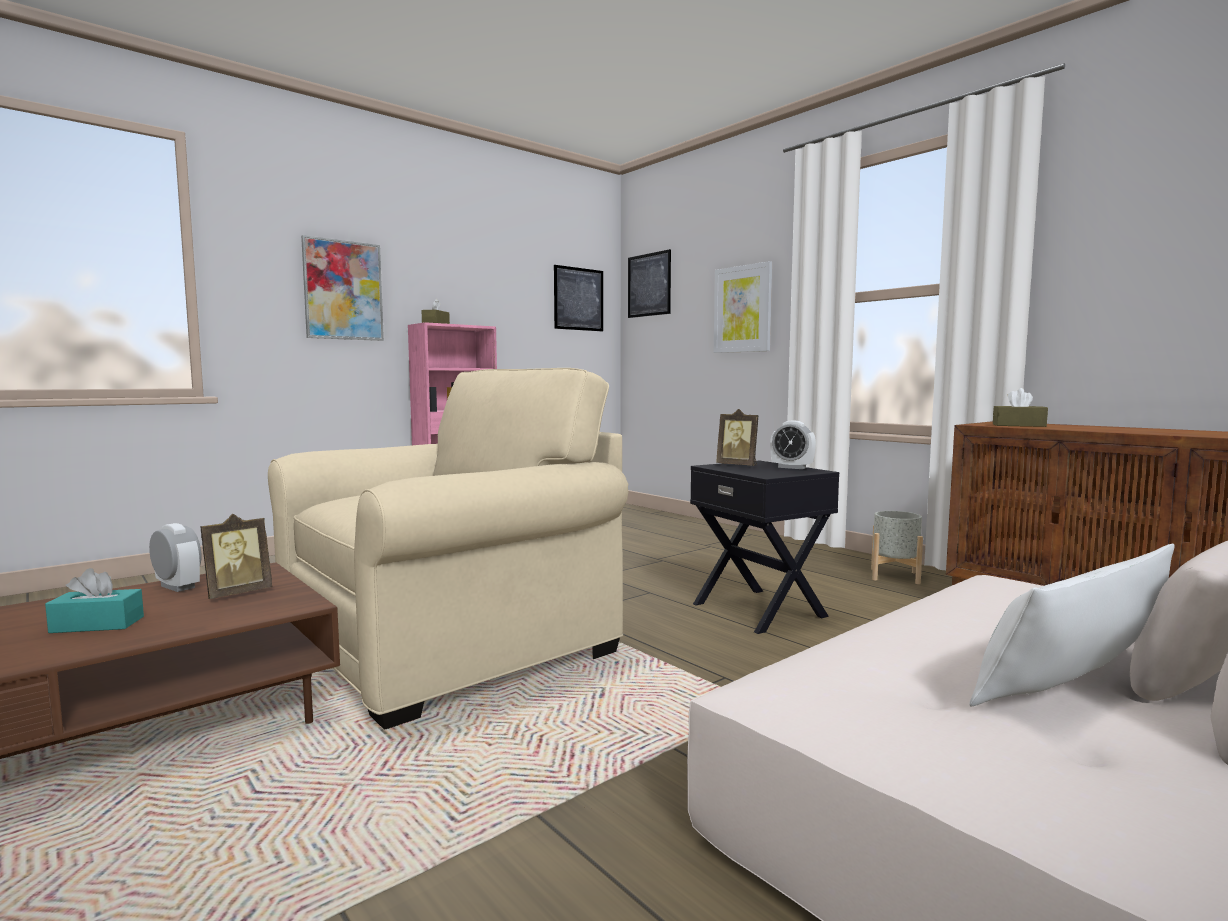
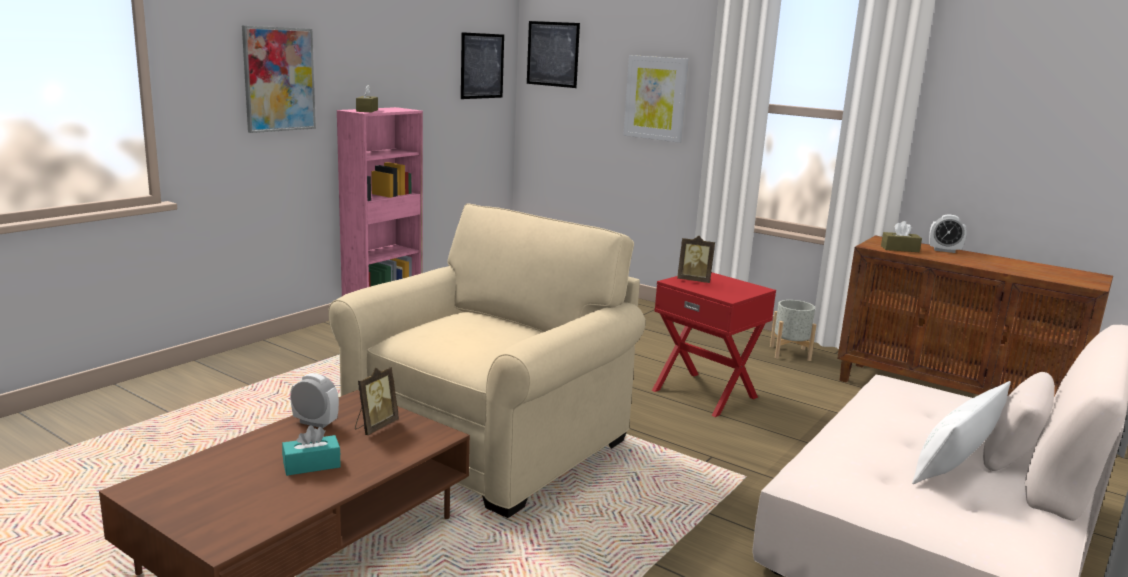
camera: 15 degrees left, 10 degrees up
black side table [690,460,839,634] -> red side table [652,272,776,417]
alarm clock [770,421,816,469] -> alarm clock moved to [929,214,967,253]

